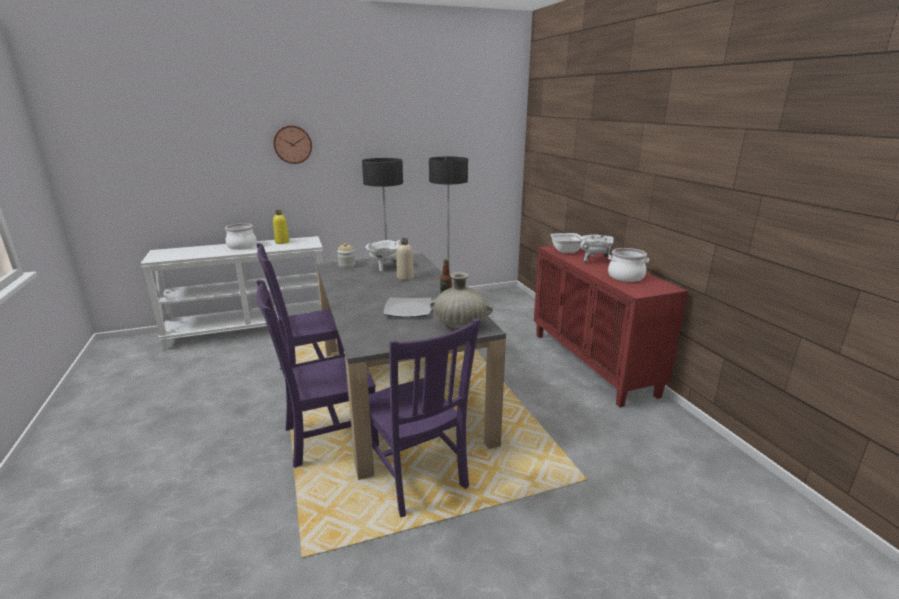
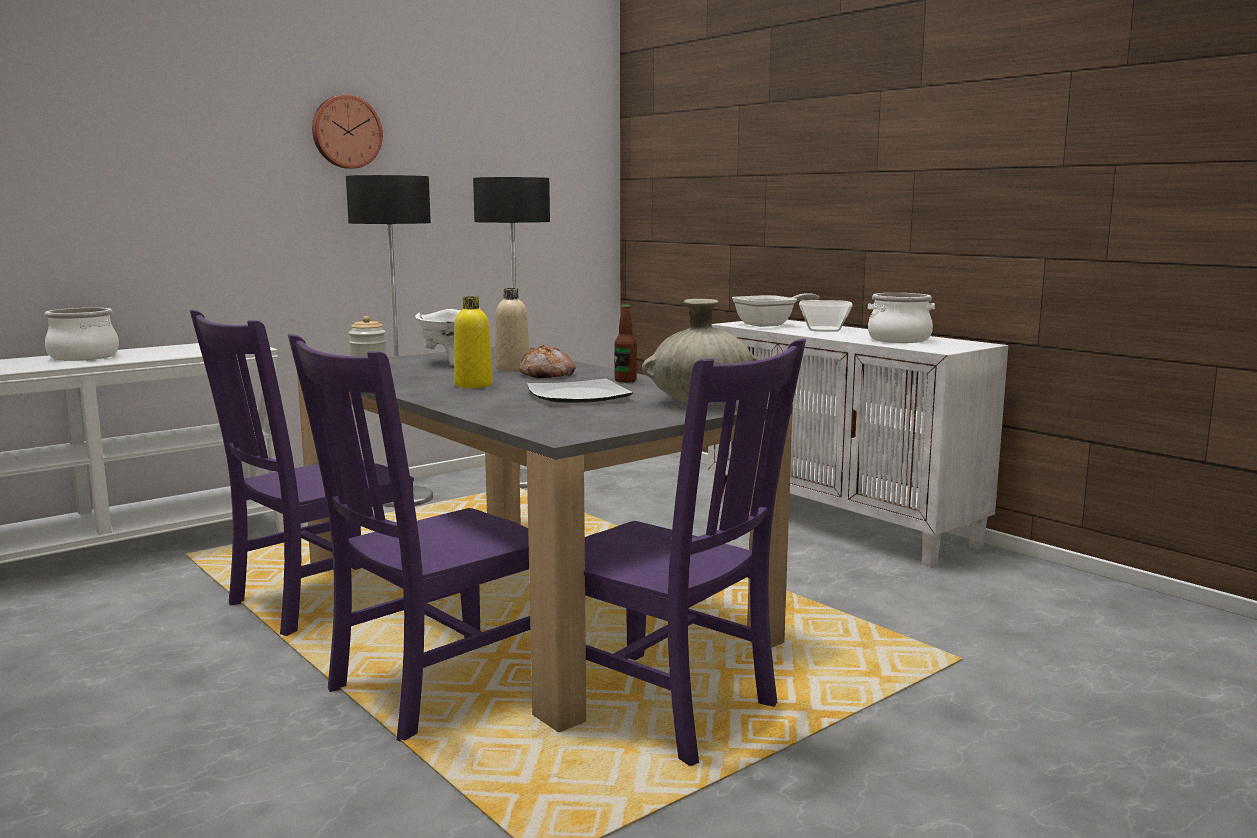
camera: 20 degrees left, 10 degrees down
wall clock [273,125,312,164] -> wall clock moved to [312,95,383,169]
yellow bottle [273,210,290,244] -> yellow bottle moved to [454,296,493,388]
red cabinet [534,244,688,408] -> white cabinet [708,320,1008,567]
white cooking pot [580,235,614,263] -> bowl [799,300,853,332]
none -> bread [518,345,576,379]

